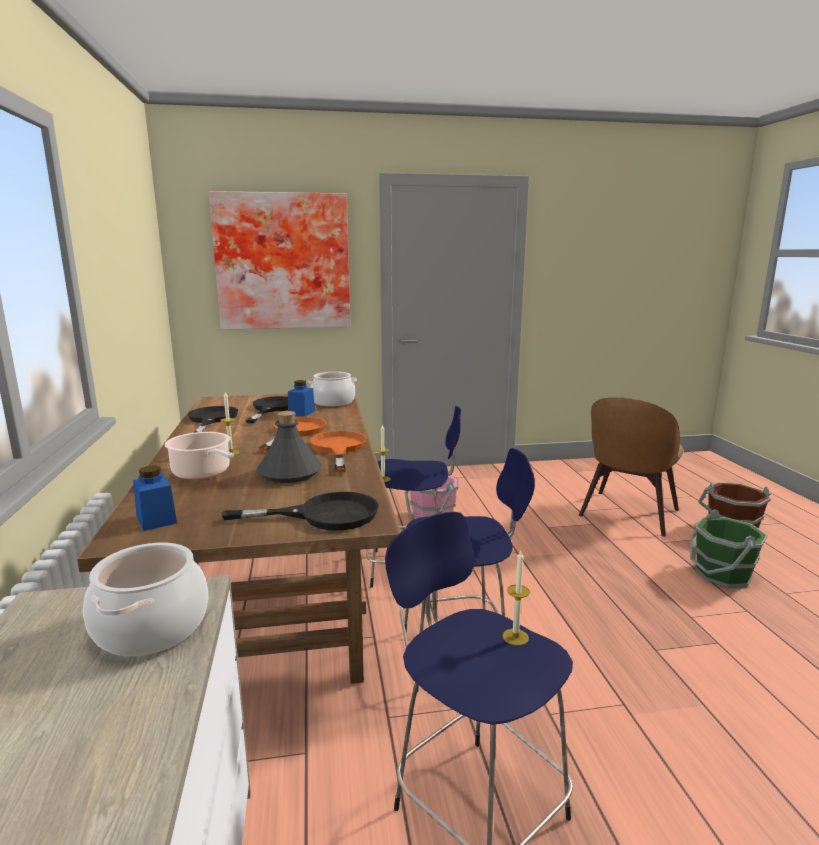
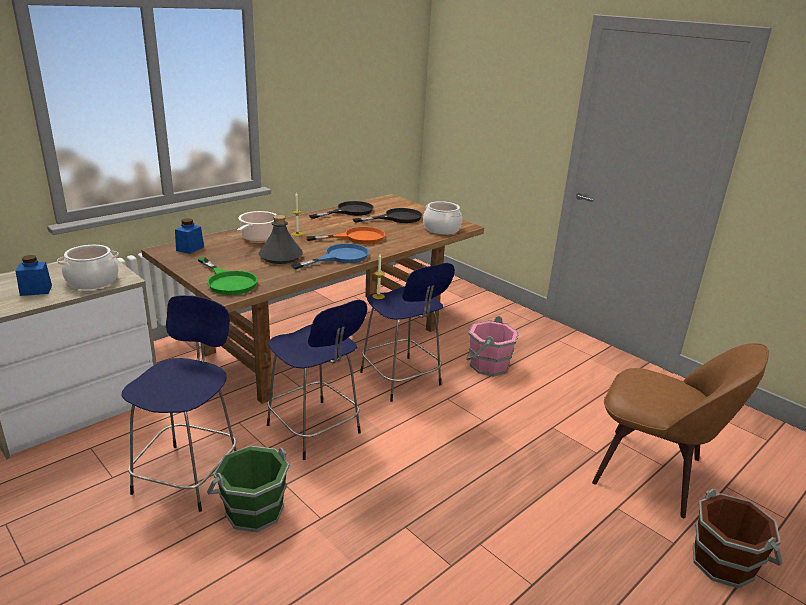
camera: 55 degrees right, 10 degrees up
picture [209,191,351,330] -> none
black frying pan [222,492,379,531] -> green frying pan [198,257,258,295]
blue jar [288,380,315,417] -> blue jar moved to [15,255,52,296]
orange frying pan [310,431,367,473] -> blue frying pan [291,243,369,269]
candle [503,551,530,646] -> none
brown chair [579,397,684,536] -> brown chair turned 150 degrees counterclockwise [592,343,769,518]
green bucket [690,509,768,588] -> green bucket moved to [207,446,289,532]

